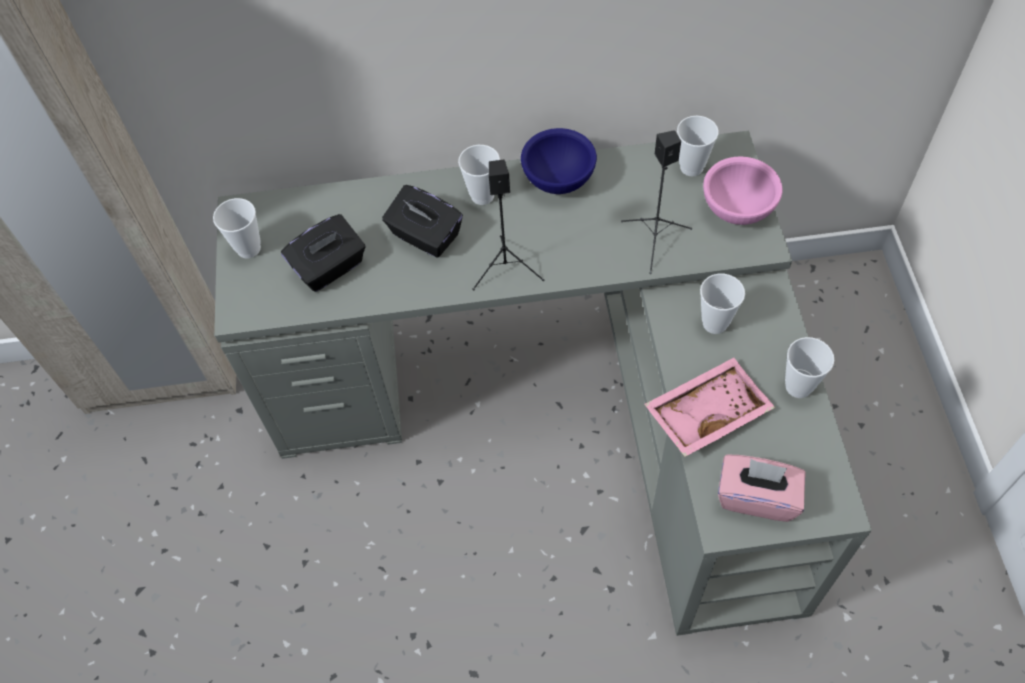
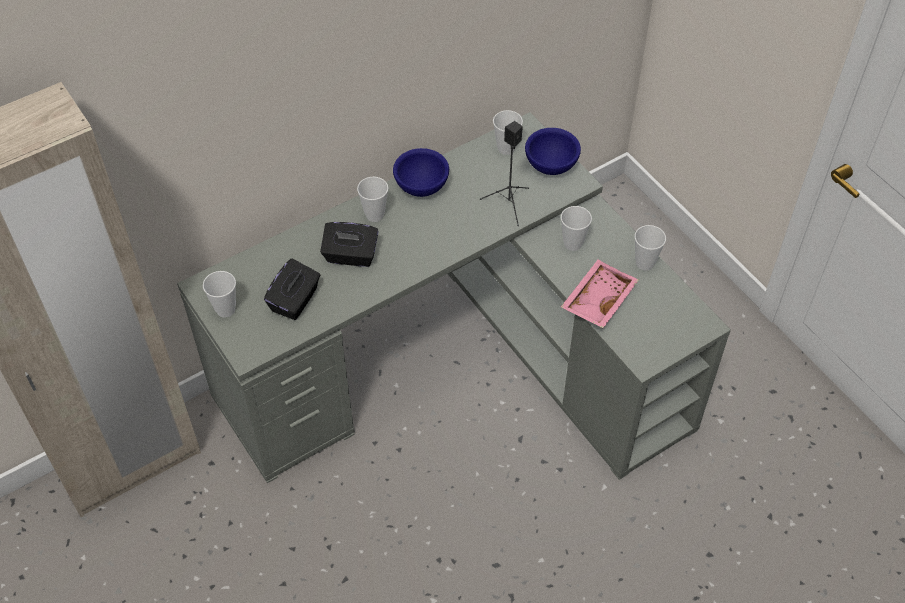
camera: 30 degrees left, 5 degrees down
black speaker [472,160,544,291] -> none
pink bowl [703,157,783,225] -> blue bowl [525,128,581,175]
pink tissue box [718,455,805,522] -> none

